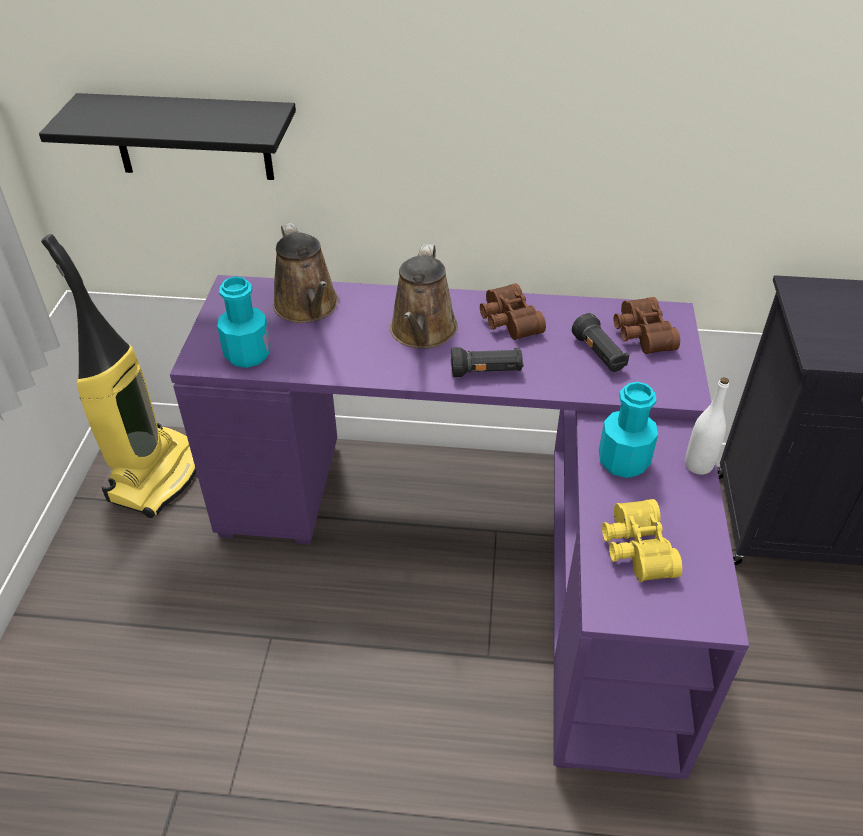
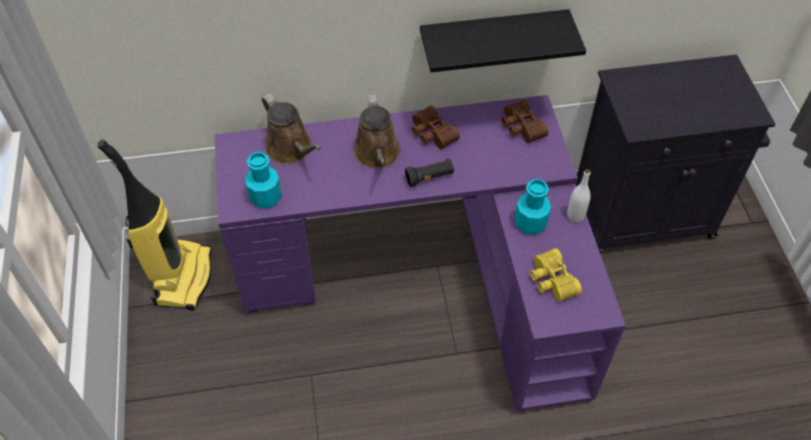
camera: 15 degrees left, 10 degrees up
black shelf [39,93,296,180] -> black shelf moved to [420,9,586,73]
black flashlight [572,313,629,372] -> none

